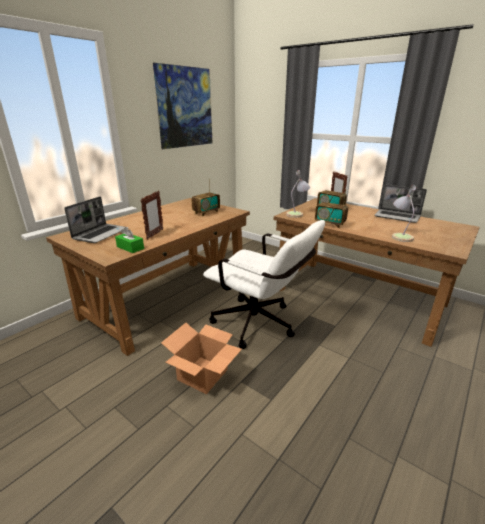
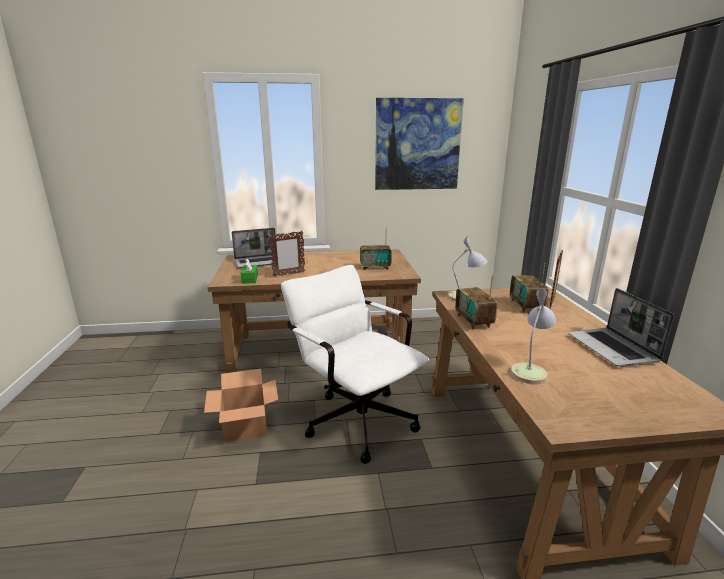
camera: 45 degrees right, 5 degrees down
white office chair [203,220,325,349] -> white office chair turned 150 degrees clockwise [281,265,429,464]

